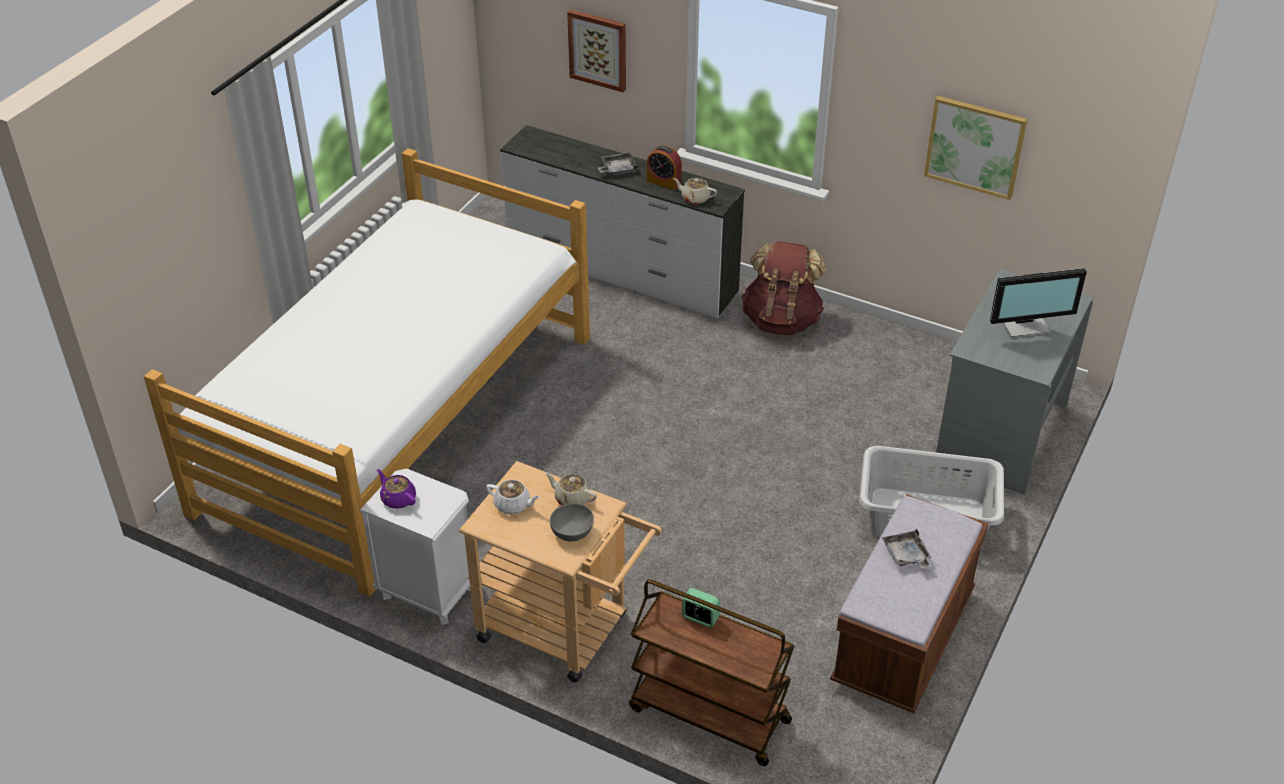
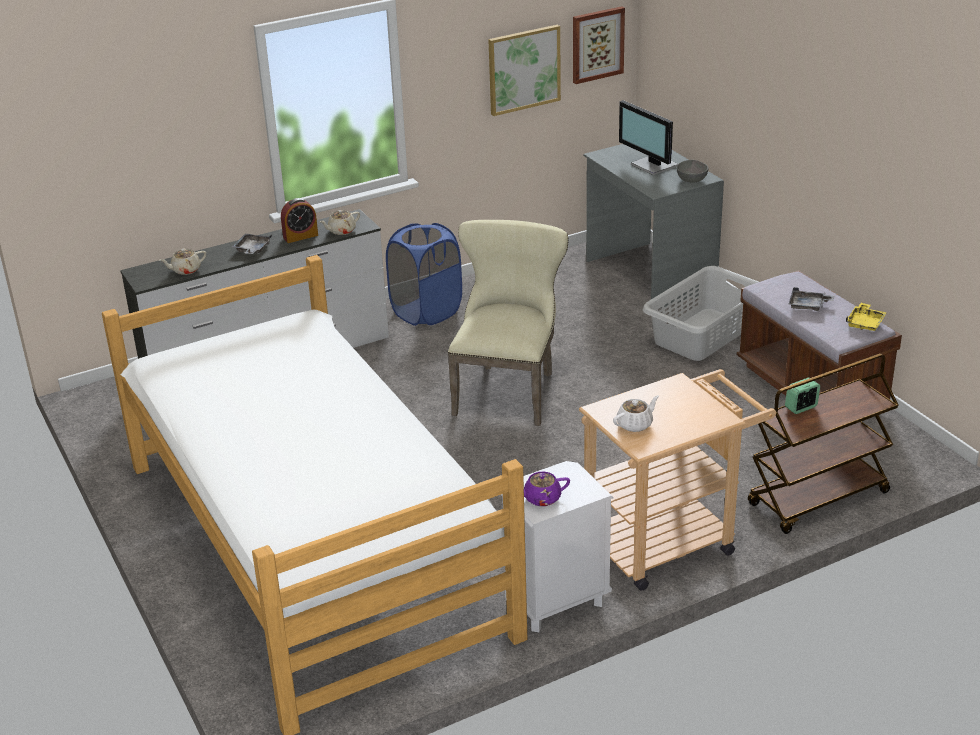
camera: 55 degrees left, 10 degrees down
beige teapot [545,473,597,505] -> beige teapot moved to [160,249,206,275]
grey bowl [550,503,594,542] -> grey bowl moved to [677,160,709,183]
picture [567,9,626,92] -> picture moved to [573,6,625,84]
brown backpack [742,241,826,336] -> blue laundry basket [386,223,462,326]
monitor [990,268,1087,339] -> monitor turned 120 degrees clockwise [619,100,678,175]
none -> beige chair [448,220,568,426]
none -> yellow tray [846,303,887,331]

